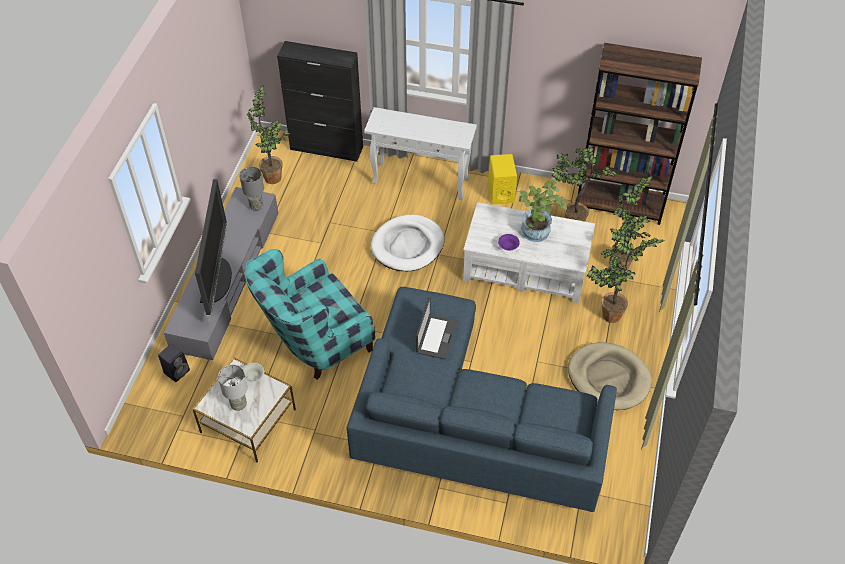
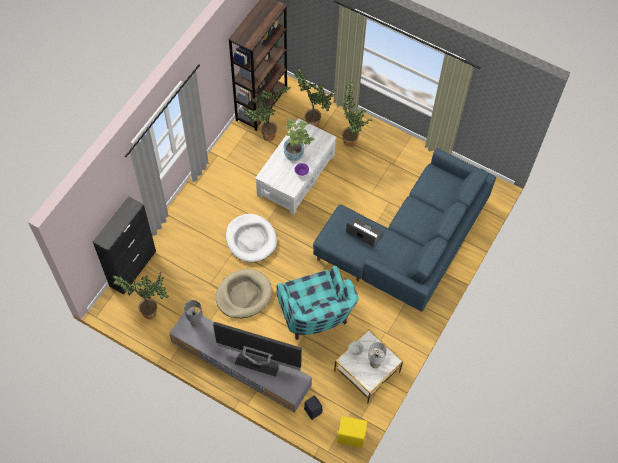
camera: 75 degrees left, 10 degrees up
white console table [364,107,477,200] -> none
yellow speaker [488,154,517,204] -> yellow speaker moved to [337,416,367,448]
beige dog bed [568,342,652,410] -> beige dog bed moved to [216,269,272,318]

